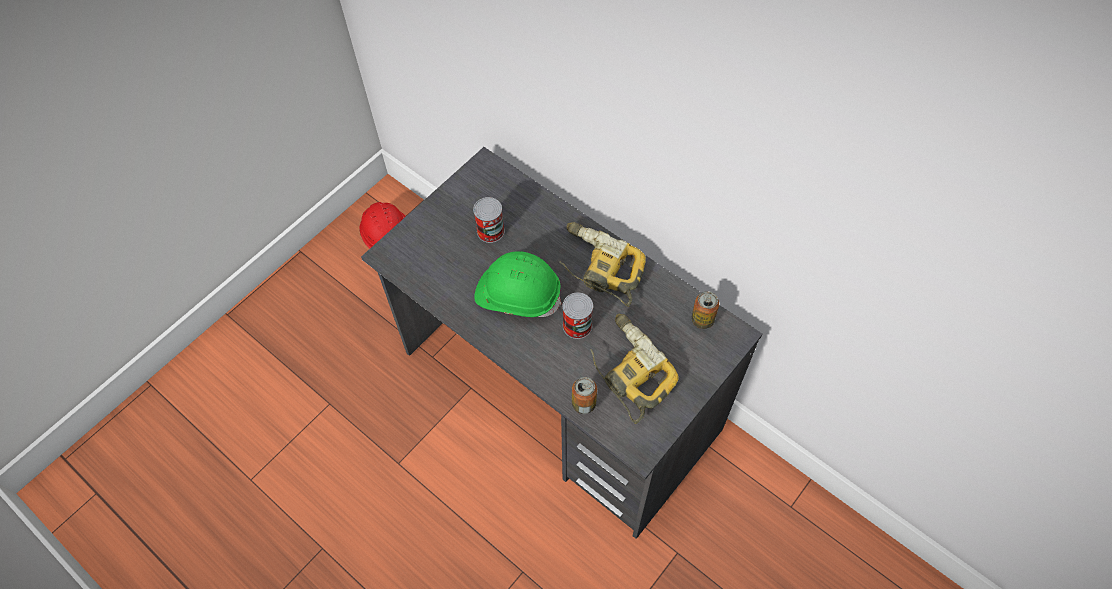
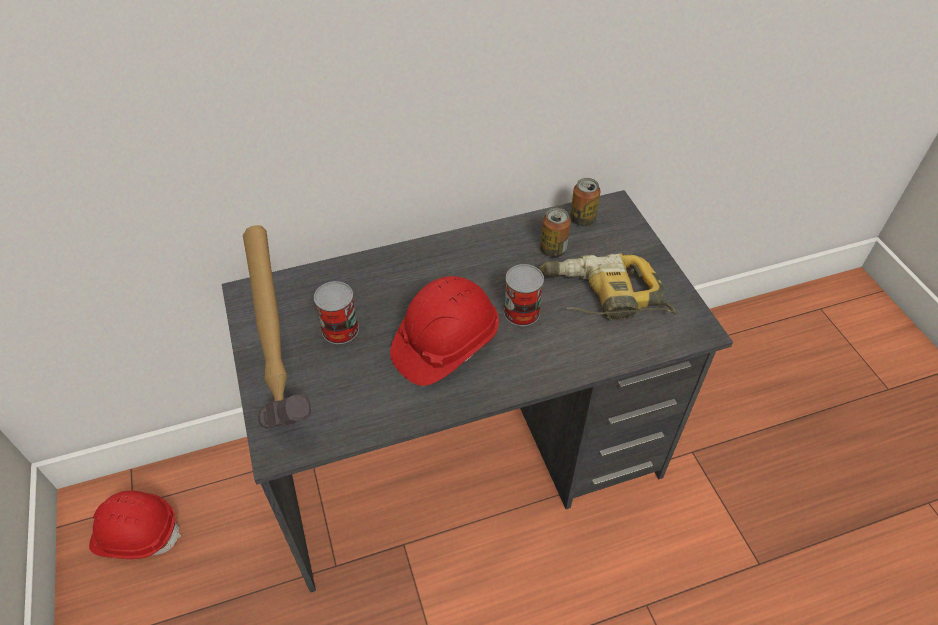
camera: 60 degrees left, 10 degrees down
green hard hat [474,251,561,317] -> red hard hat [390,276,499,386]
power drill [559,222,646,307] -> none
can [572,377,597,414] -> can moved to [540,208,571,257]
none -> hammer [243,225,311,429]

